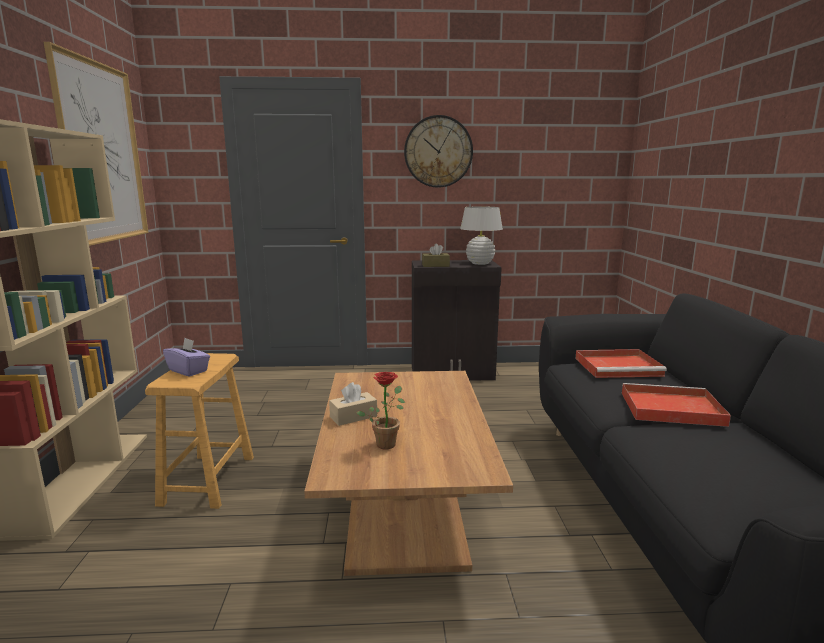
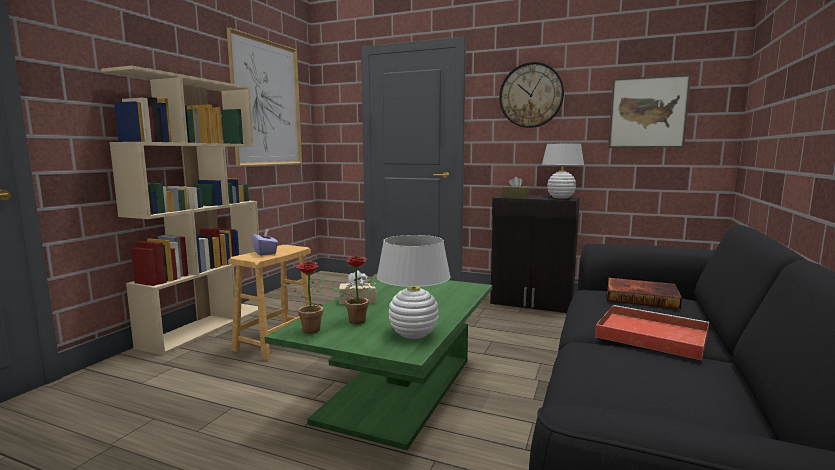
camera: 25 degrees right, 5 degrees down
brown coffee table [304,371,513,576] -> green coffee table [265,278,492,450]
red tray [576,349,667,378] -> book [607,278,682,309]
none -> potted plant [283,261,324,333]
none -> white table lamp [377,235,450,339]
none -> picture [608,74,691,148]

